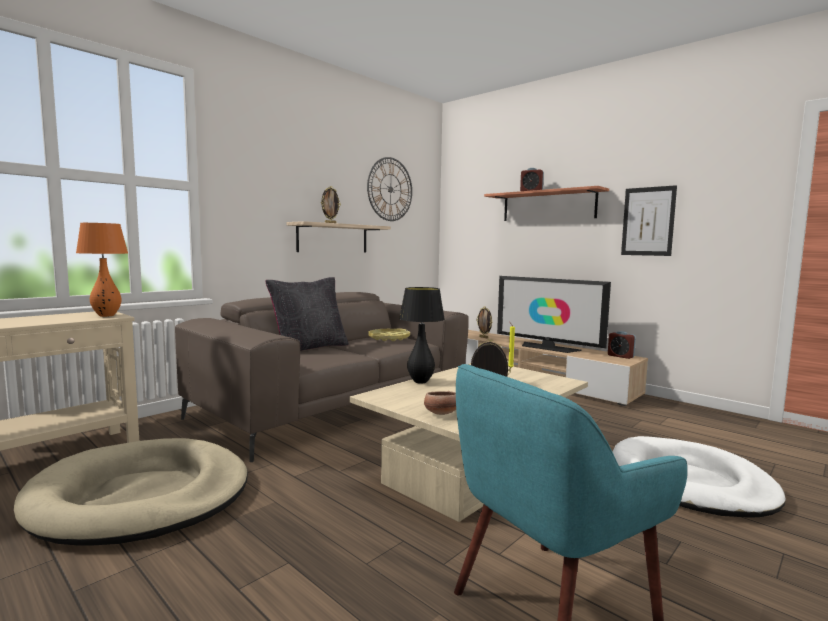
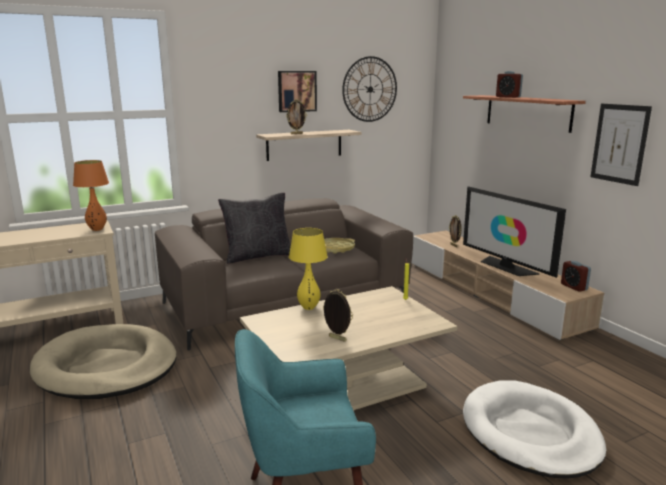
camera: 20 degrees right, 10 degrees up
black table lamp [399,287,445,384] -> yellow table lamp [289,228,328,310]
bowl [424,391,456,415] -> none
none -> picture [278,71,317,112]

